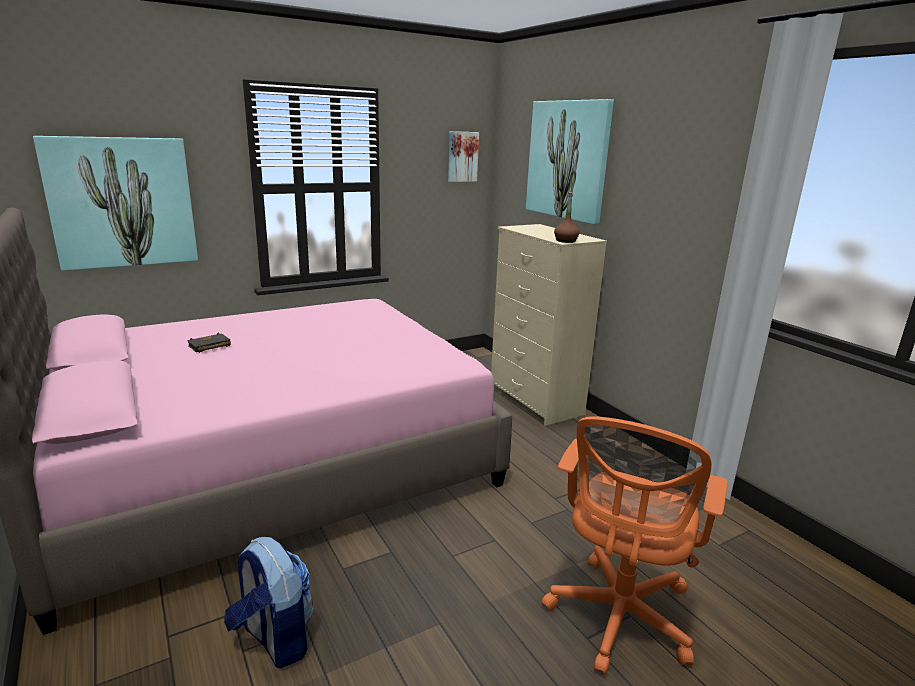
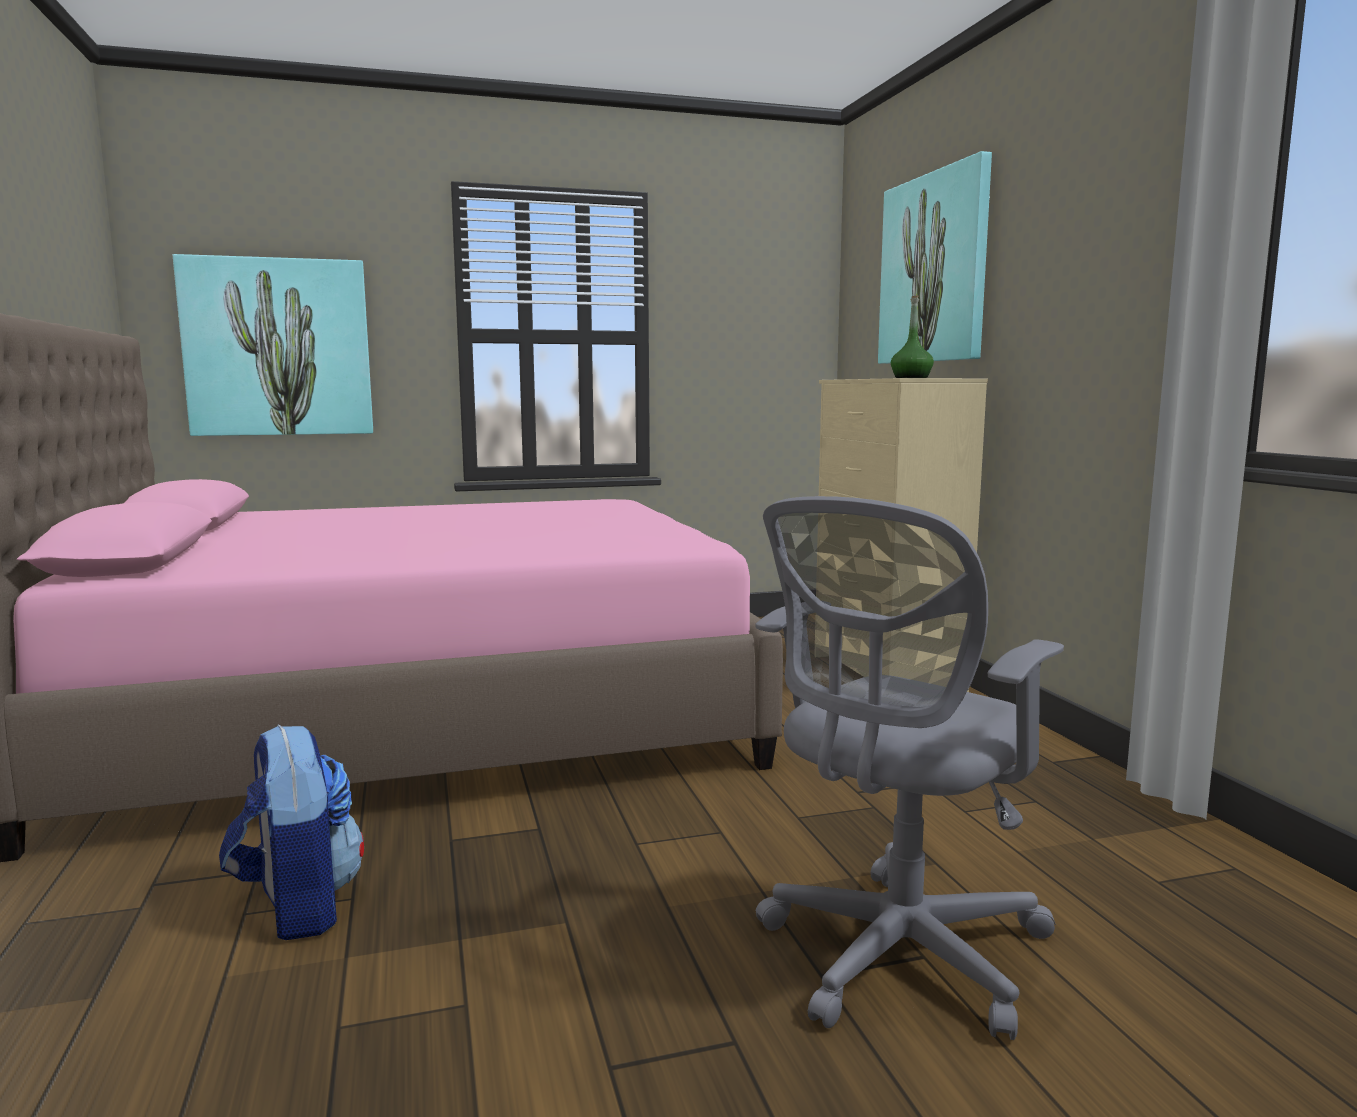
camera: 15 degrees right, 10 degrees down
black book [187,333,231,353] -> none
picture [448,131,479,182] -> none
orange office chair [541,416,728,675] -> grey office chair [755,496,1064,1040]
brown bottle [554,192,580,243] -> green bottle [891,295,934,378]

